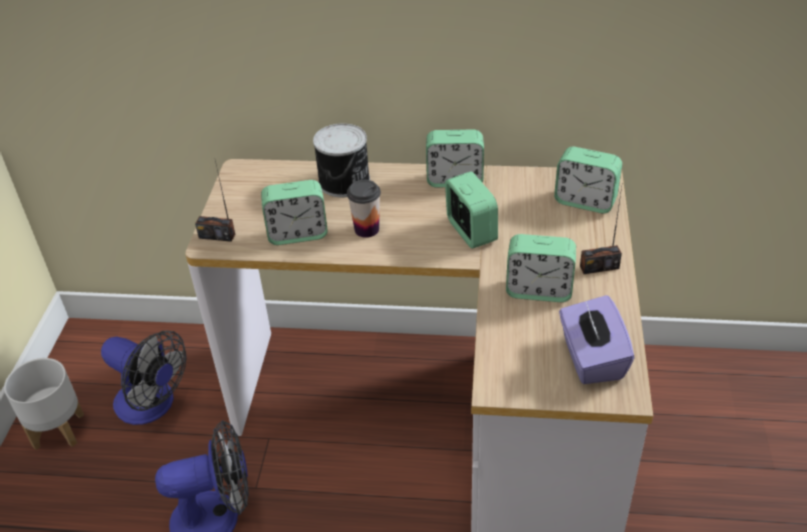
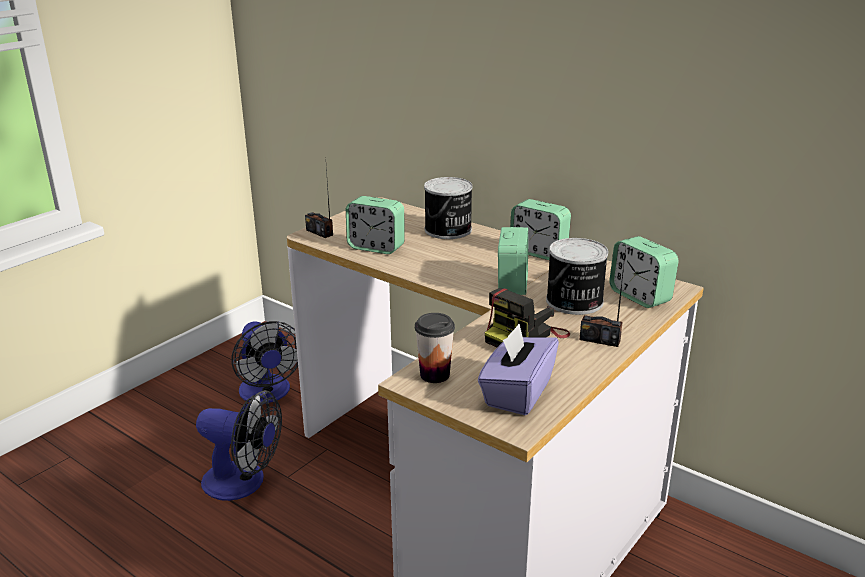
camera: 30 degrees right, 15 degrees down
white planter [4,358,84,450] -> none
cup [347,180,381,238] -> cup moved to [415,313,455,383]
alarm clock [506,234,576,302] -> camera [485,288,570,347]
none -> can [546,238,608,315]

